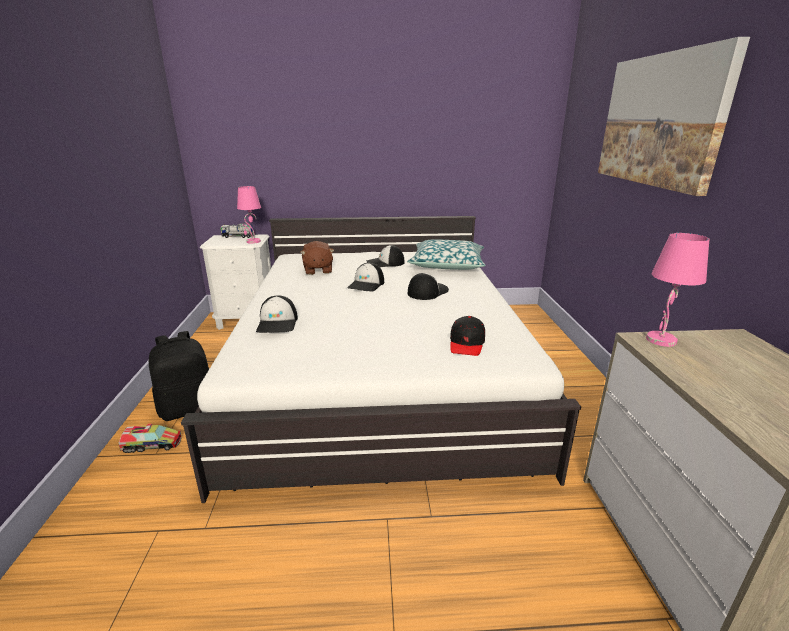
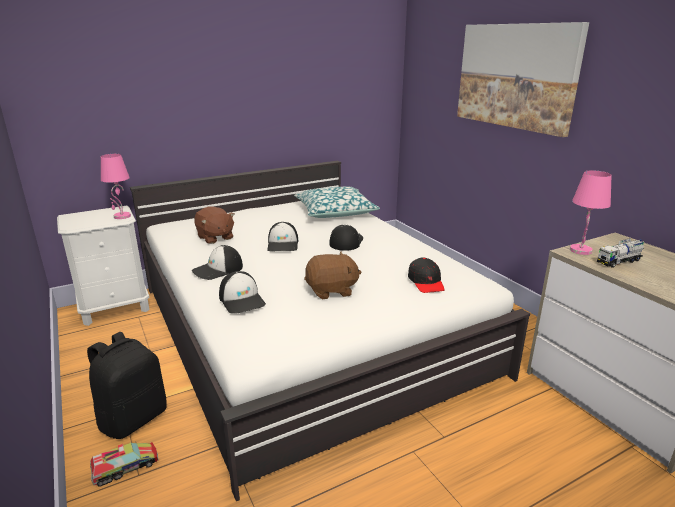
camera: 25 degrees left, 0 degrees up
toy truck [221,224,253,238] -> toy truck moved to [597,238,644,268]
cap [367,245,404,267] -> cap moved to [192,245,243,280]
none -> brown plush toy [304,252,361,299]

